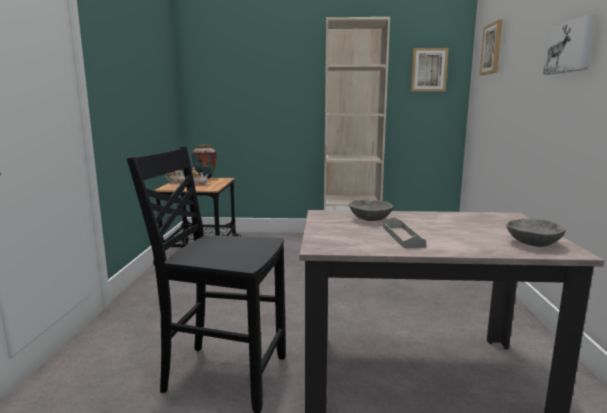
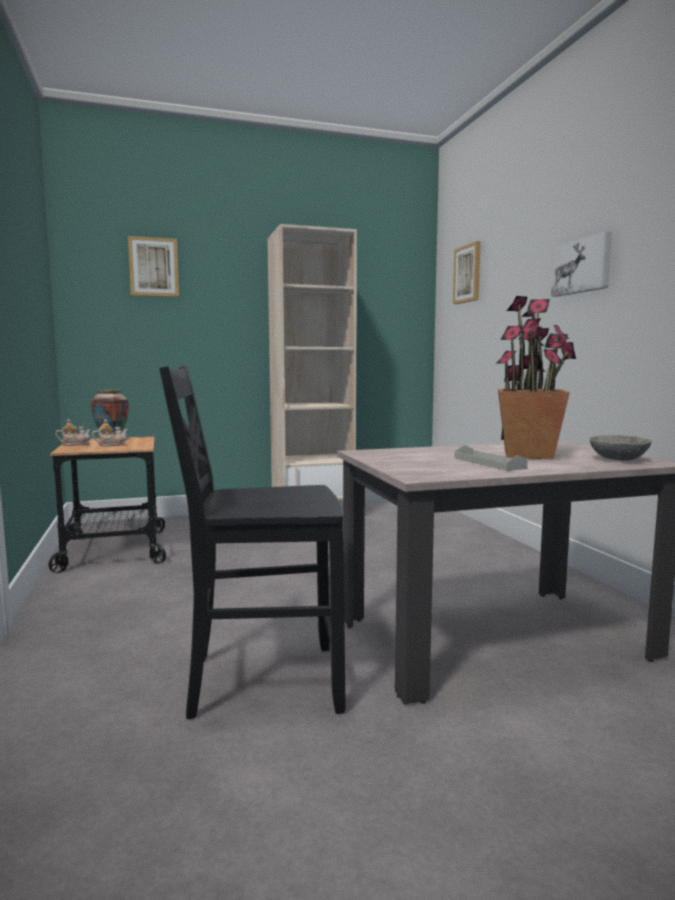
camera: 20 degrees left, 5 degrees down
grey bowl [349,199,393,221] -> none
picture [411,48,449,91] -> picture moved to [128,236,179,297]
none -> potted plant [496,296,576,459]

